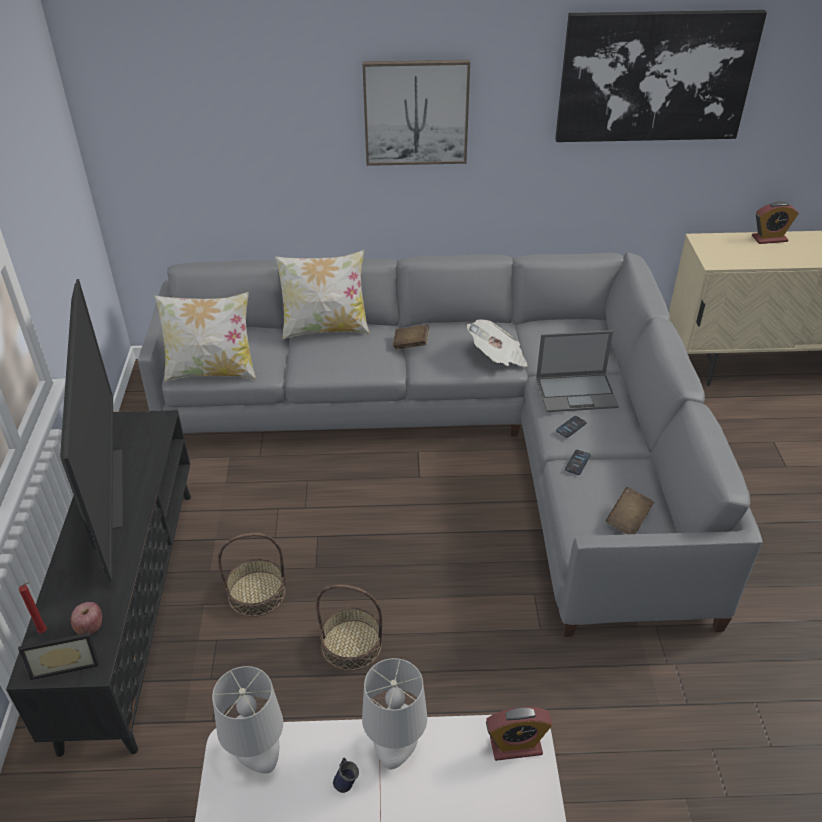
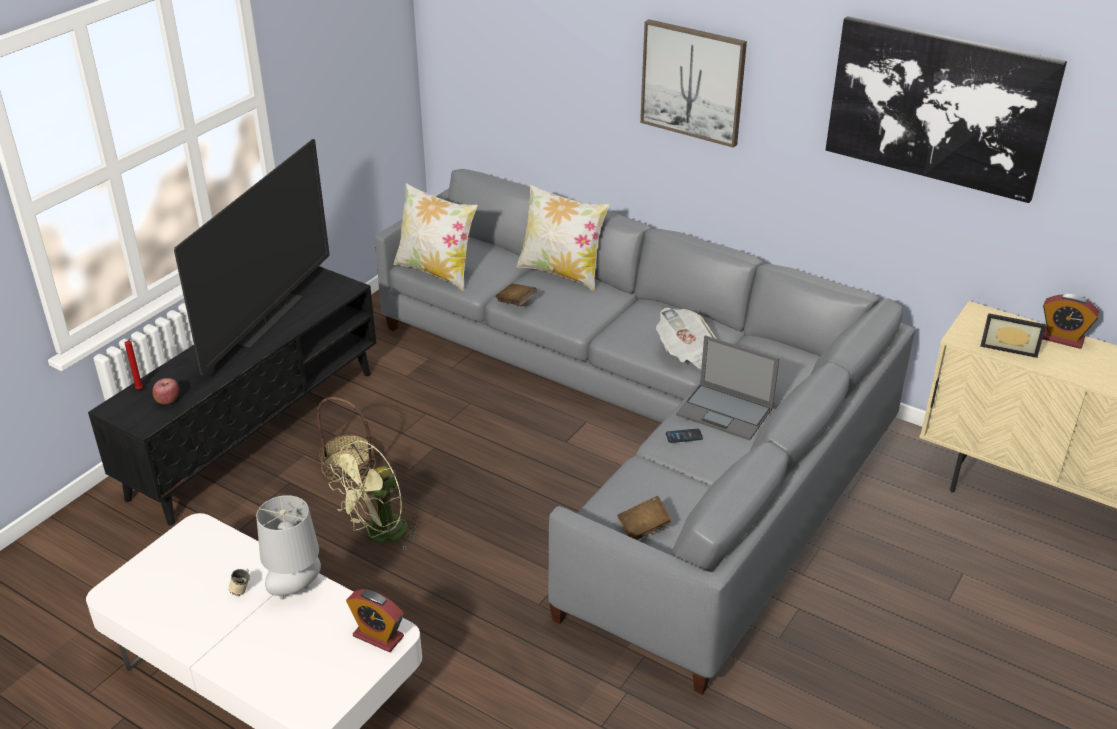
camera: 35 degrees right, 5 degrees down
picture frame [18,632,100,680] -> picture frame moved to [980,313,1046,358]
grey table lamp [212,666,283,774] -> none
basket [316,585,382,671] -> green fan [329,441,421,548]
blue mug [333,758,359,793] -> beige mug [229,569,250,596]
brown book [393,324,429,349] -> brown book moved to [495,284,537,306]
phone [565,450,590,475] -> none

